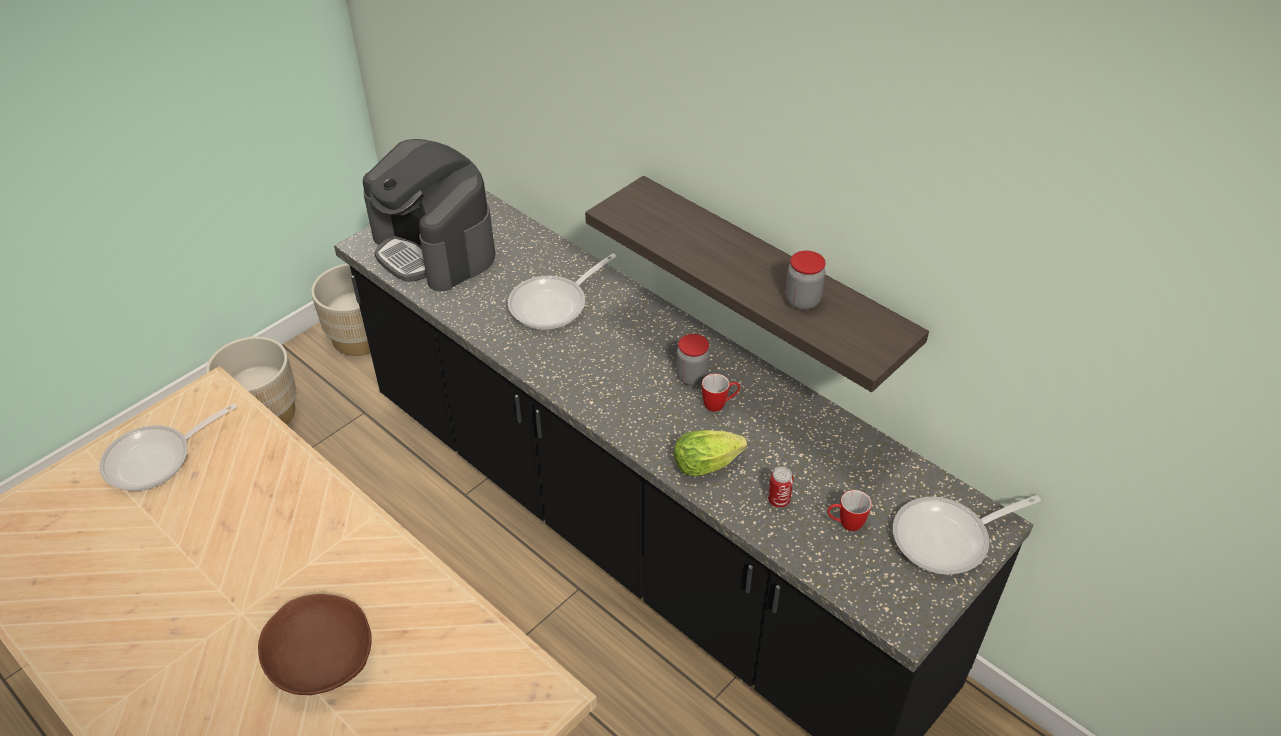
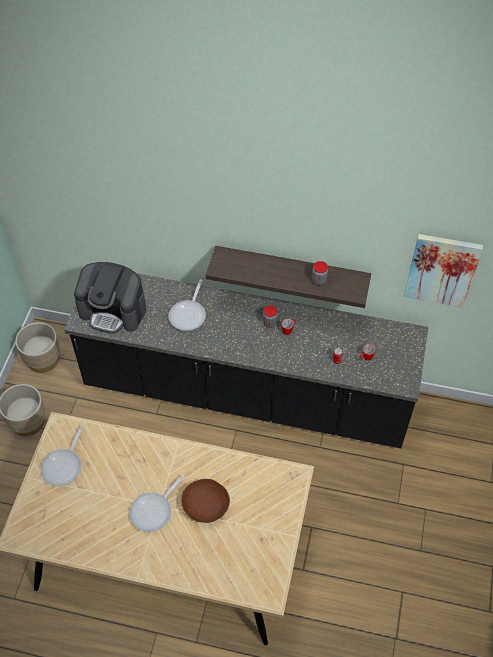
camera: 30 degrees left, 10 degrees up
lettuce [674,430,747,476] -> none
frying pan [893,495,1041,575] -> frying pan moved to [129,474,185,532]
none -> picture [404,234,483,308]

